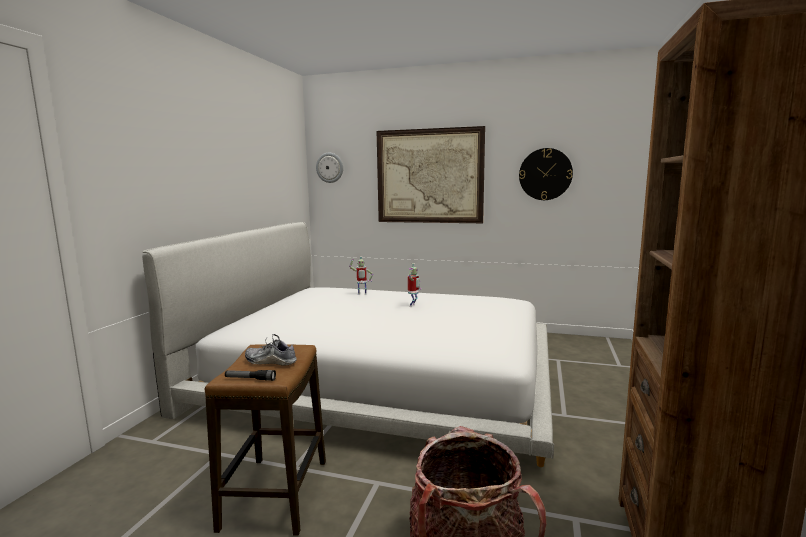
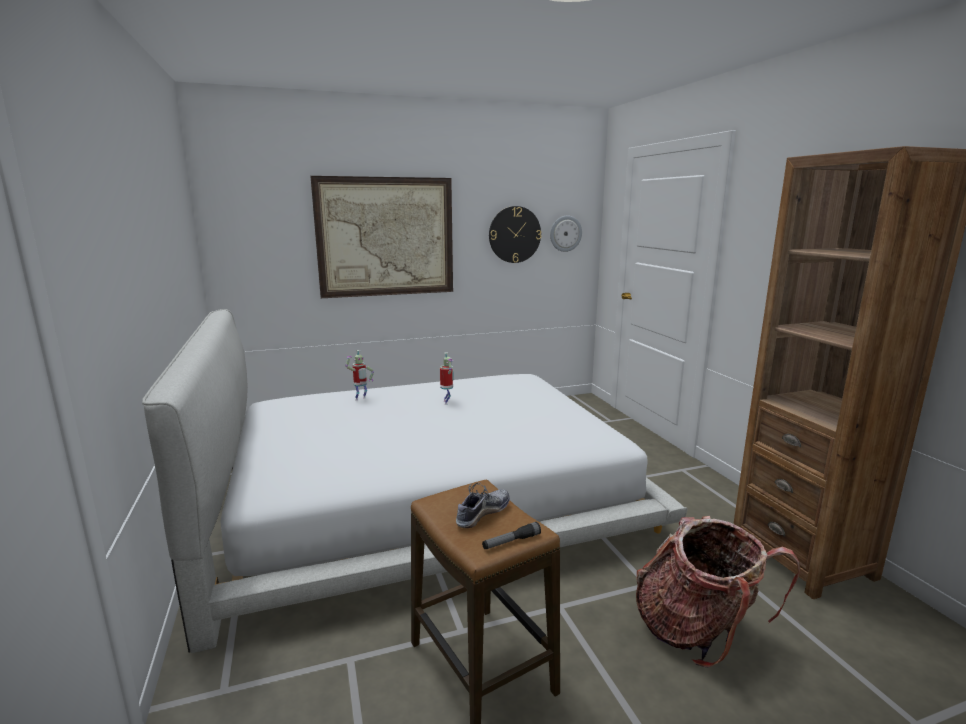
camera: 35 degrees left, 5 degrees up
shoe [245,334,297,366] -> shoe turned 150 degrees clockwise [456,483,510,528]
wall clock [316,153,343,183] -> wall clock moved to [550,215,582,252]

